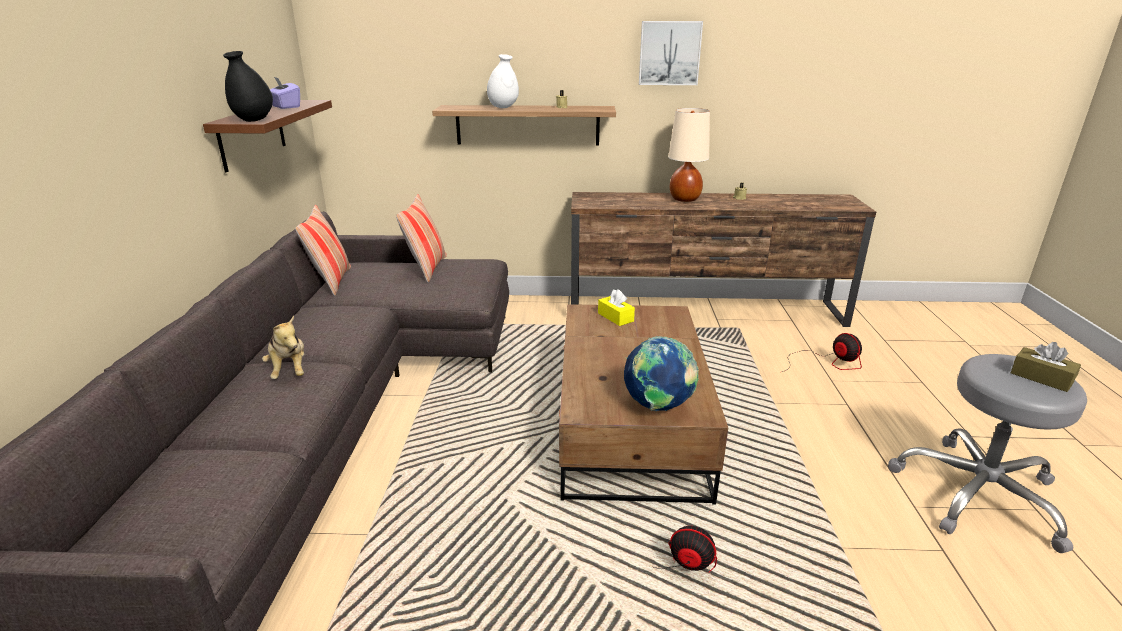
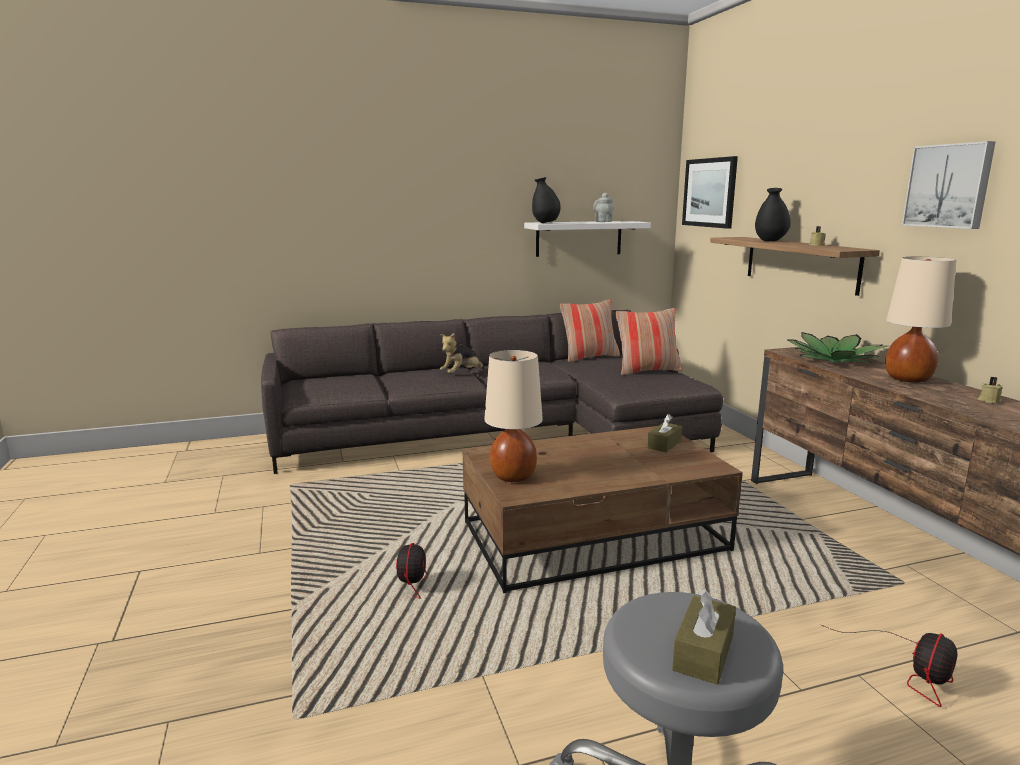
camera: 70 degrees right, 10 degrees down
brown shelf [203,100,332,172] -> white shelf [524,221,651,257]
purple tissue box [270,77,300,109] -> grey teapot [593,193,613,222]
white vase [487,54,519,108] -> black vase [755,188,791,241]
yellow tissue box [598,289,635,326] -> brown tissue box [647,414,682,452]
globe [624,336,699,411] -> beige table lamp [484,350,543,482]
none -> picture [682,156,738,229]
none -> potted plant [786,332,887,363]

